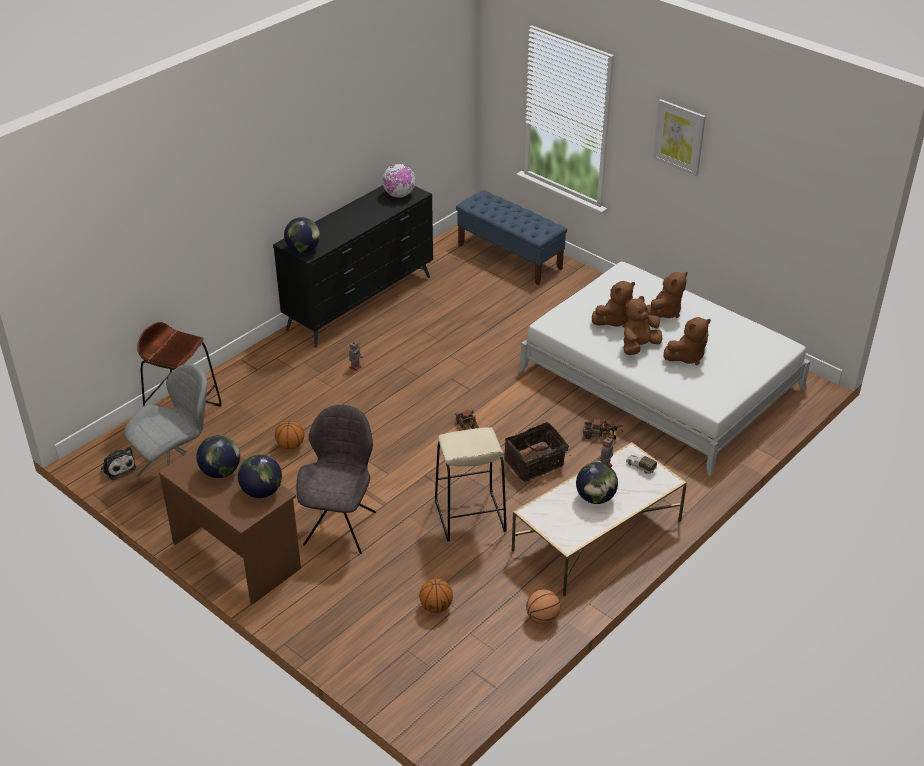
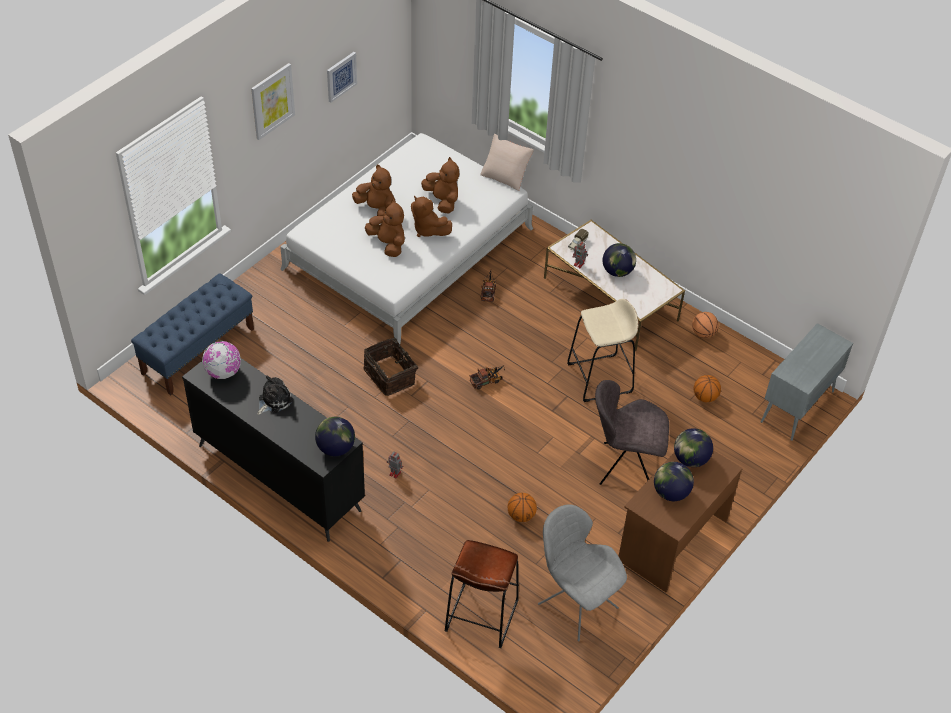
camera: 95 degrees left, 10 degrees up
plush toy [101,447,136,480] -> plush toy moved to [257,376,294,415]
basket [504,422,571,482] -> basket moved to [363,338,418,396]
none -> picture [327,52,357,102]
none -> beige pillow [480,134,534,191]
none -> grey cabinet [761,323,853,441]

